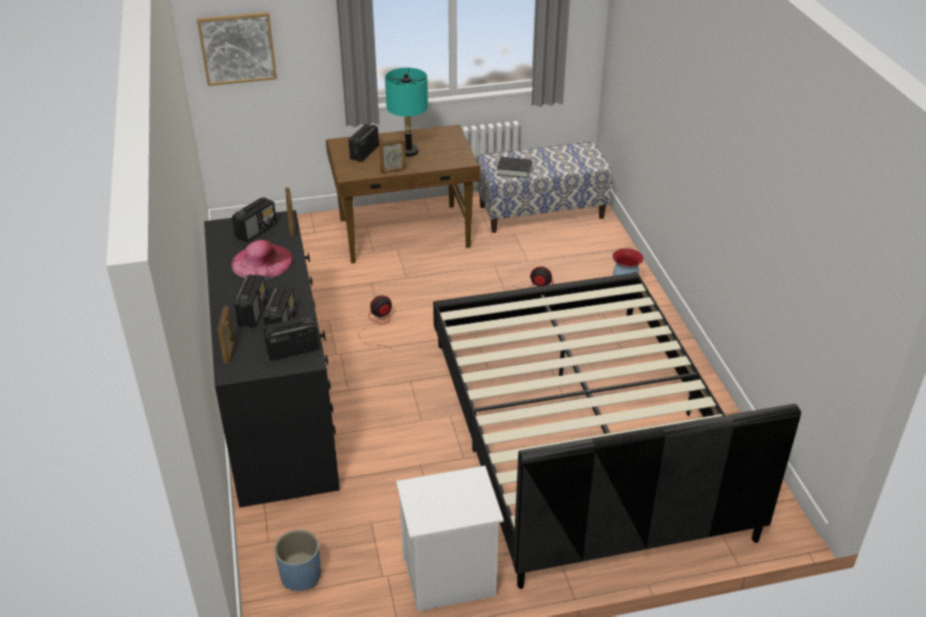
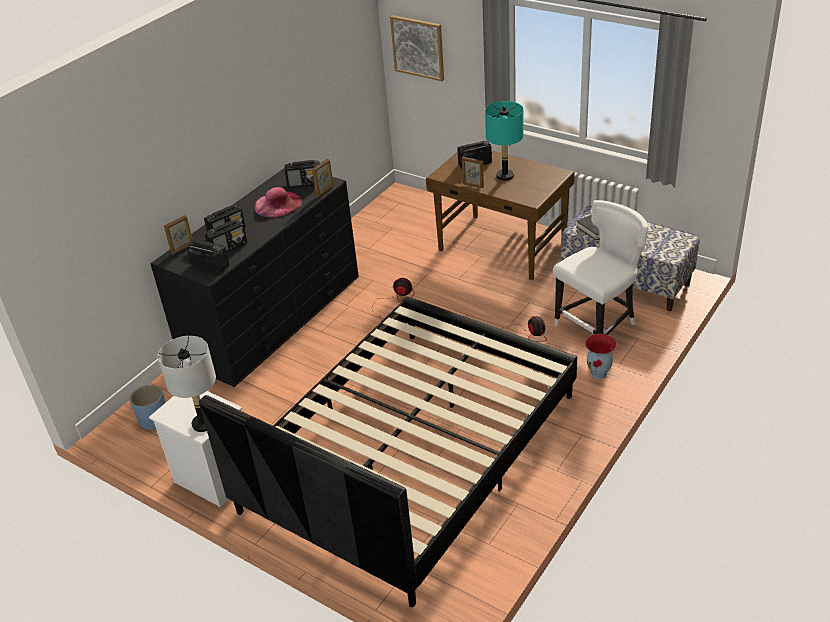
camera: 50 degrees right, 0 degrees up
none -> grey table lamp [157,336,216,432]
none -> white chair [553,200,648,335]

